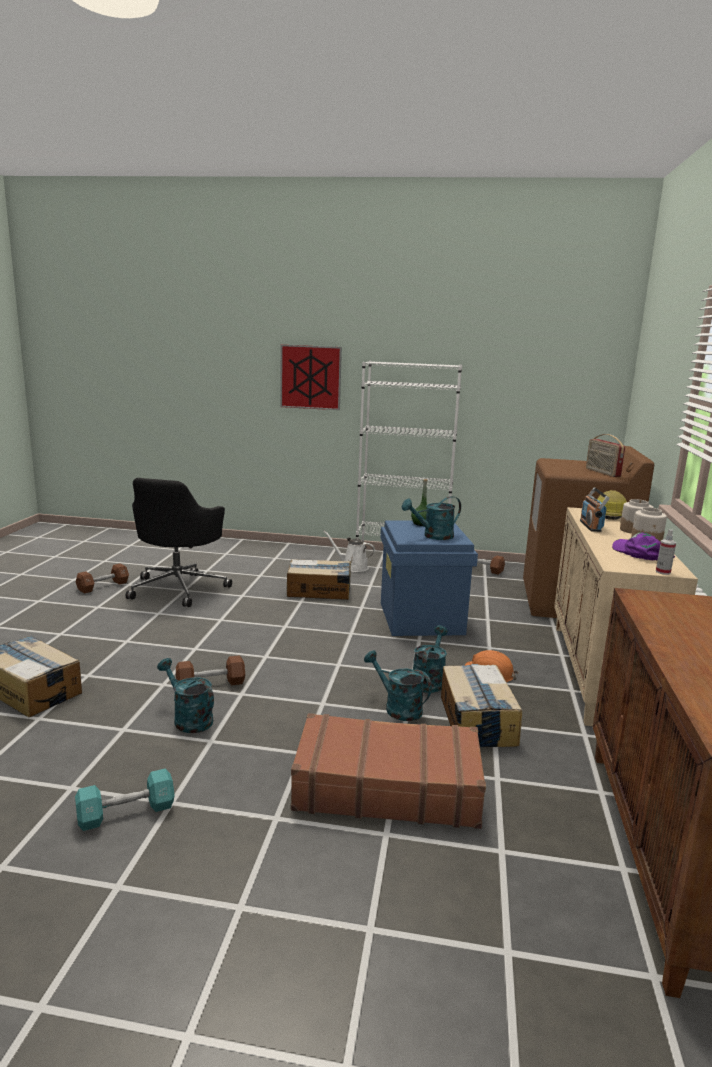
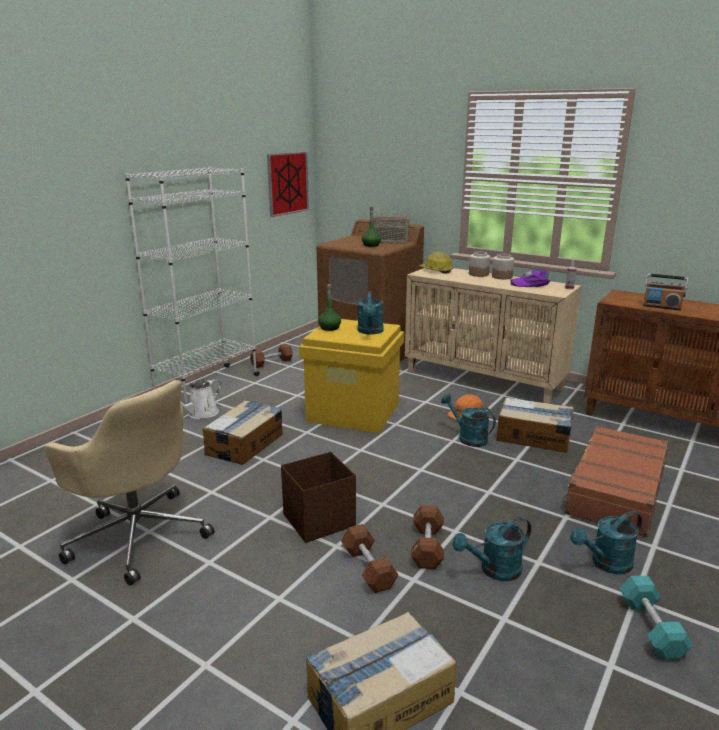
camera: 65 degrees left, 5 degrees up
brown dumbbell [76,563,129,594] -> brown dumbbell moved to [341,524,398,593]
black office chair [126,478,232,607] -> beige office chair [44,380,214,586]
picture [280,345,342,410] -> picture moved to [267,152,309,217]
turquoise watering can [364,650,432,721] -> turquoise watering can moved to [570,511,642,574]
blue storage box [380,520,478,636] -> yellow storage box [299,319,404,433]
radio [580,487,610,532] -> radio moved to [643,274,689,310]
none -> brown storage box [281,452,356,543]
none -> green bottle [362,207,381,247]

